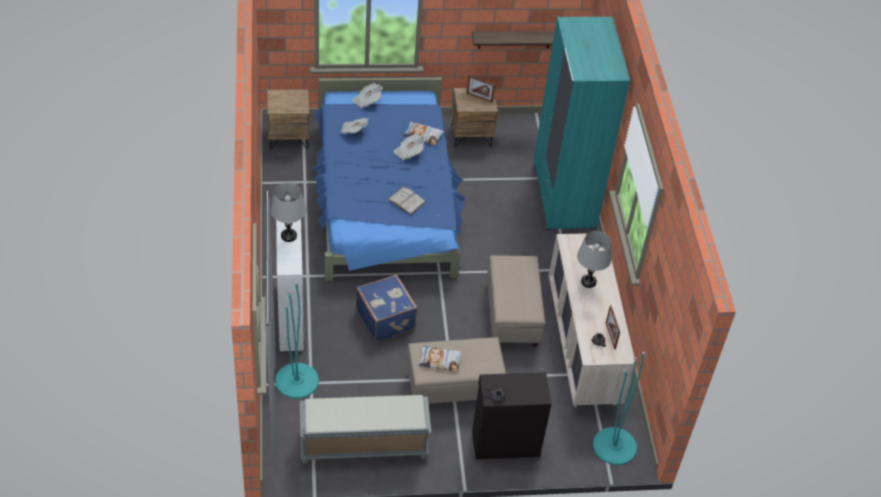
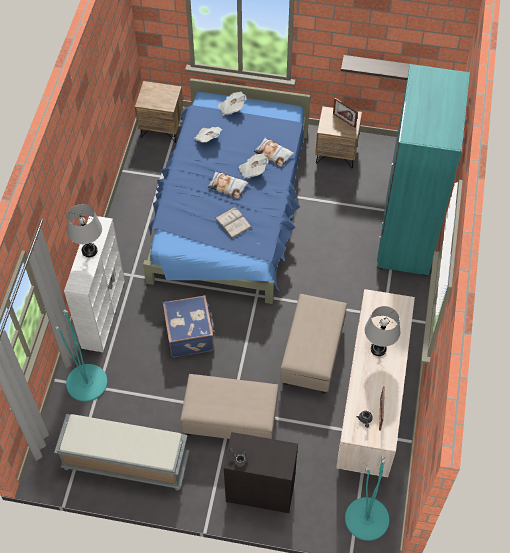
camera: 20 degrees right, 10 degrees up
pillow [419,346,462,372] -> pillow moved to [208,171,248,199]

